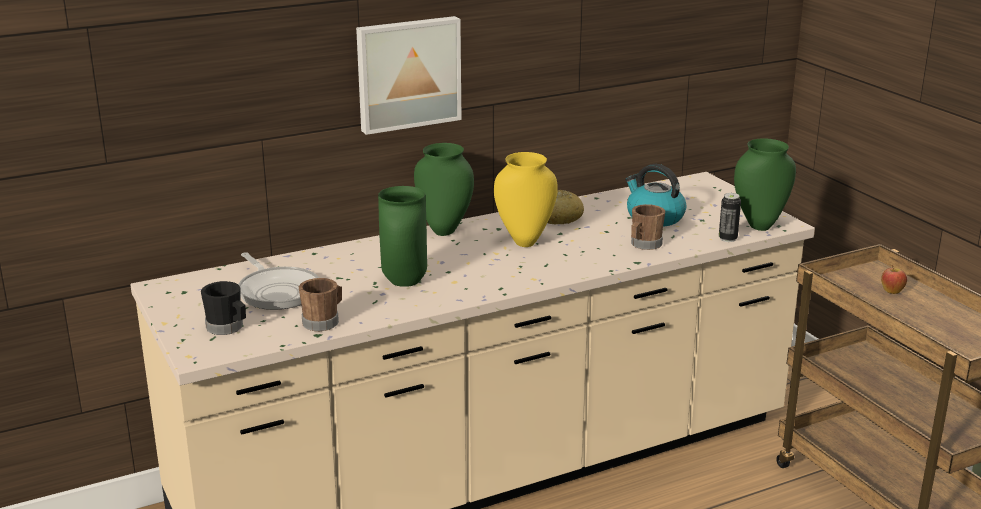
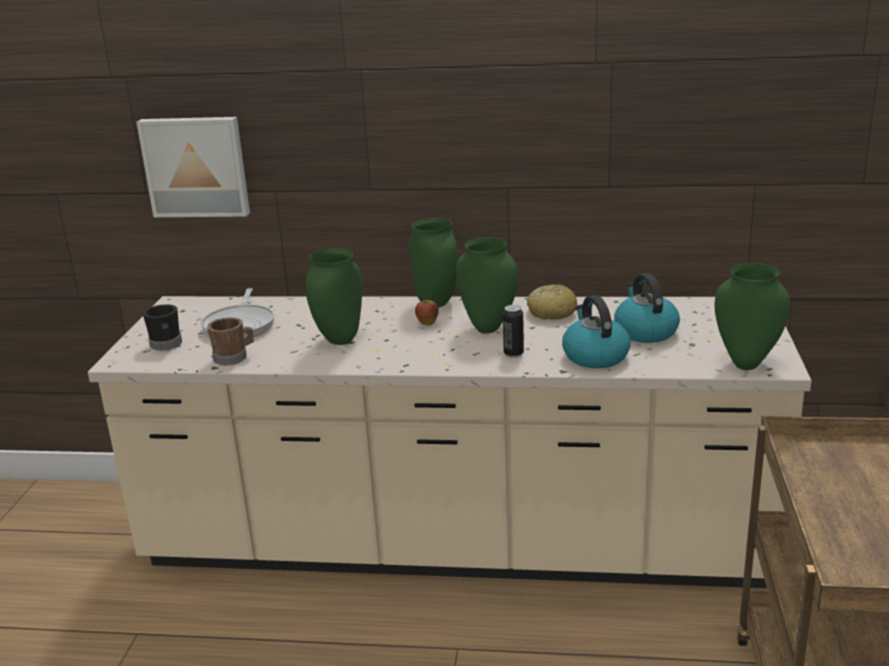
camera: 35 degrees right, 0 degrees up
picture [356,16,462,135] -> picture moved to [137,117,250,217]
yellow vase [494,152,558,247] -> green vase [456,237,518,334]
brown mug [631,204,665,250] -> kettle [562,295,631,368]
can [719,193,741,242] -> can moved to [503,305,524,358]
apple [881,265,907,294] -> apple moved to [415,296,439,326]

